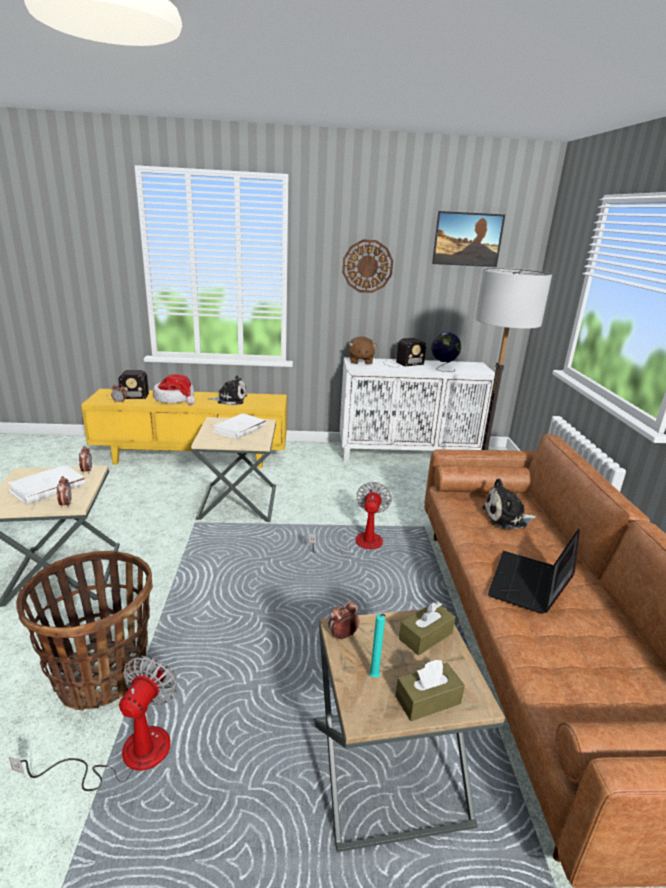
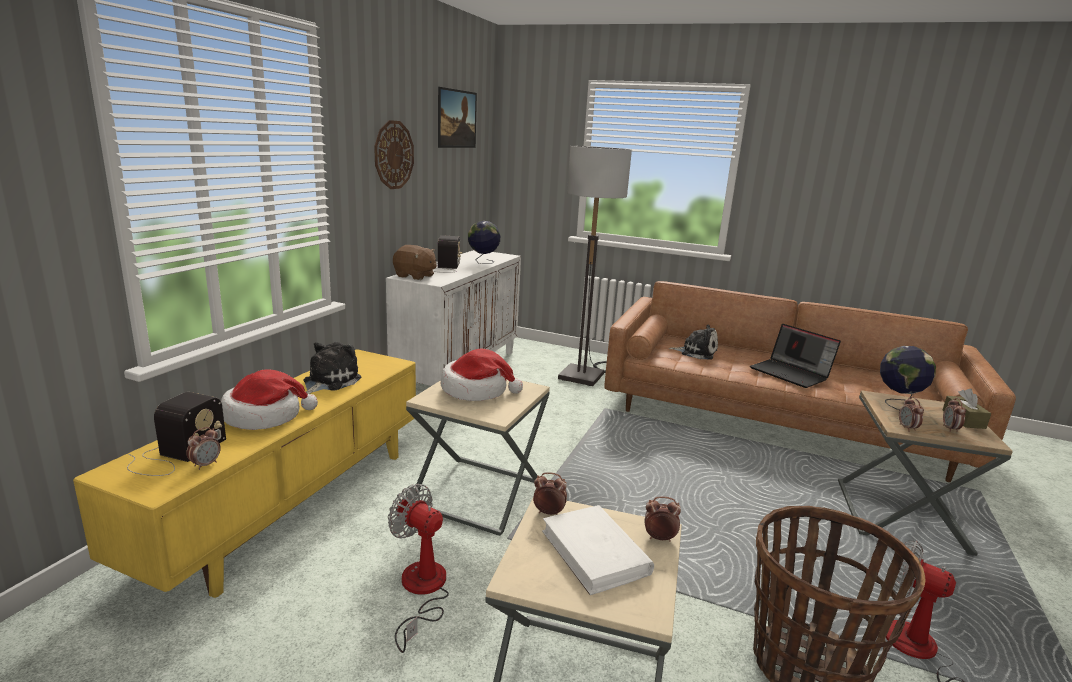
camera: 65 degrees left, 5 degrees down
white book [212,413,266,440] -> hat [441,349,523,401]
fan [309,482,392,557] -> fan moved to [388,484,449,653]
turquoise candle [369,614,386,678] -> alarm clock [943,398,966,432]
brown tissue box [399,601,455,656] -> globe [880,346,936,411]
plush toy [482,478,537,529] -> plush toy turned 90 degrees counterclockwise [669,325,718,360]

